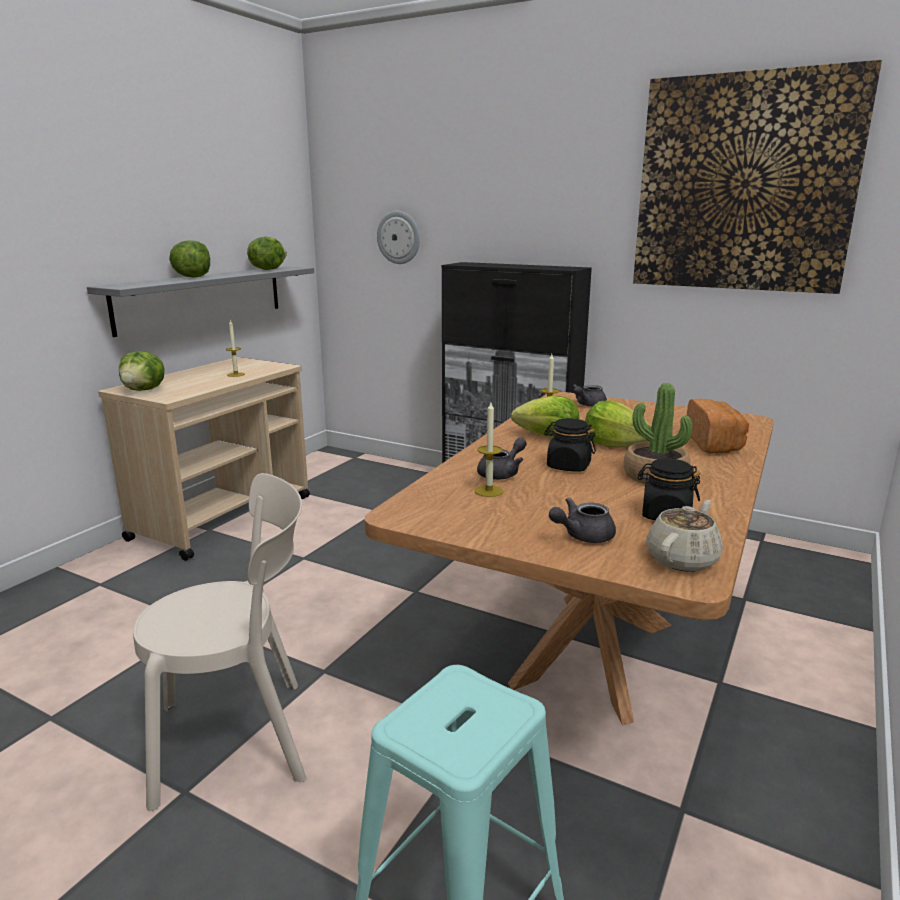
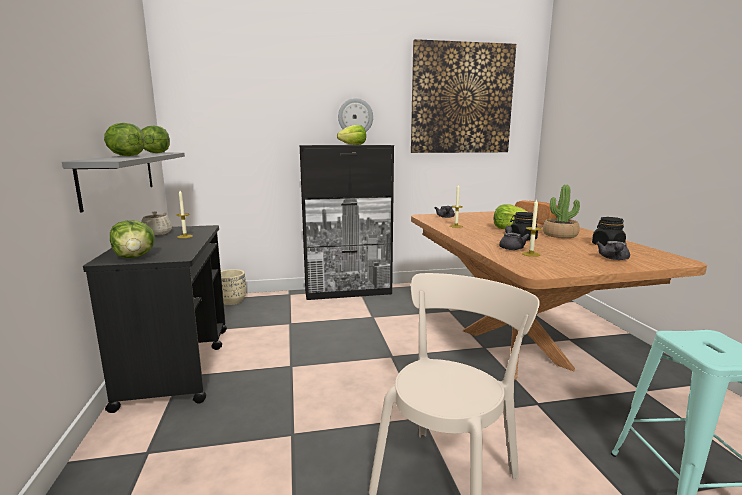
camera: 40 degrees left, 5 degrees down
beige cart [98,357,310,561] -> black cart [83,225,227,413]
wall clock [377,211,420,264] -> wall clock moved to [338,98,373,132]
lettuce [511,396,579,438] -> lettuce moved to [337,125,366,145]
beige teapot [646,500,723,572] -> beige teapot moved to [141,211,172,235]
none -> beige planter [221,269,246,305]

